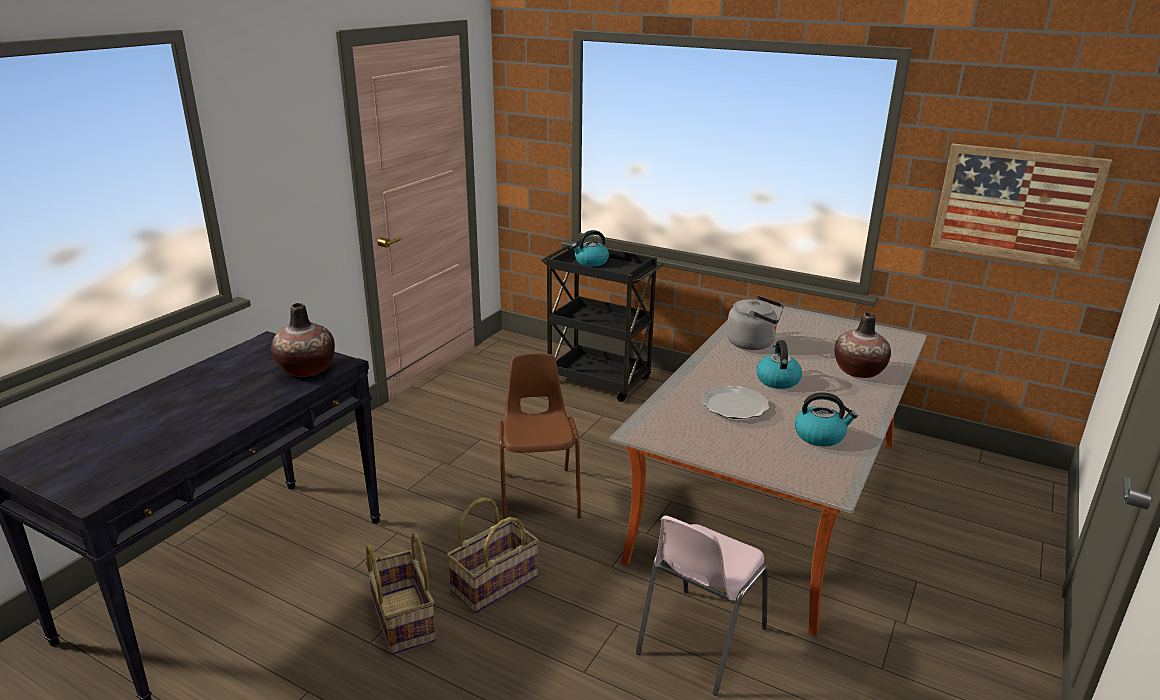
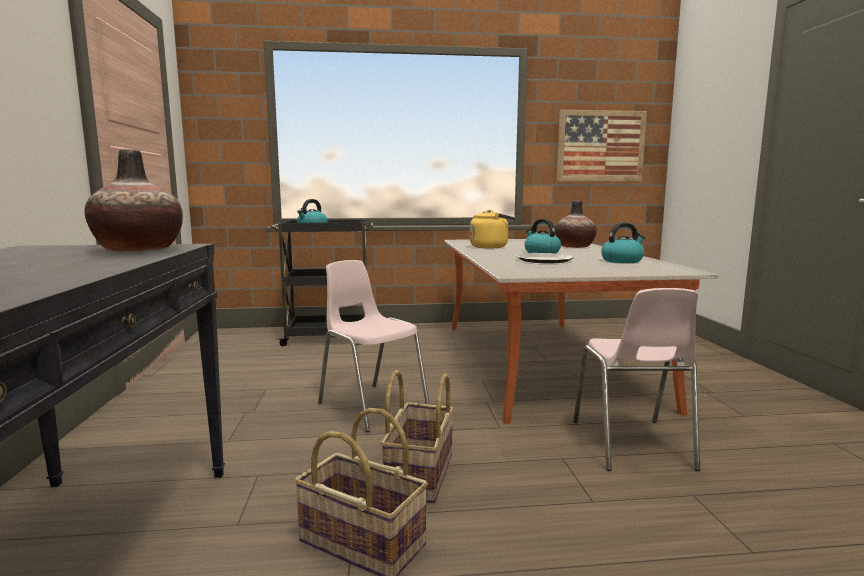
camera: 35 degrees left, 15 degrees down
brown chair [499,353,581,519] -> pink chair [318,260,430,432]
grey kettle [727,296,784,350] -> yellow kettle [470,210,515,248]

